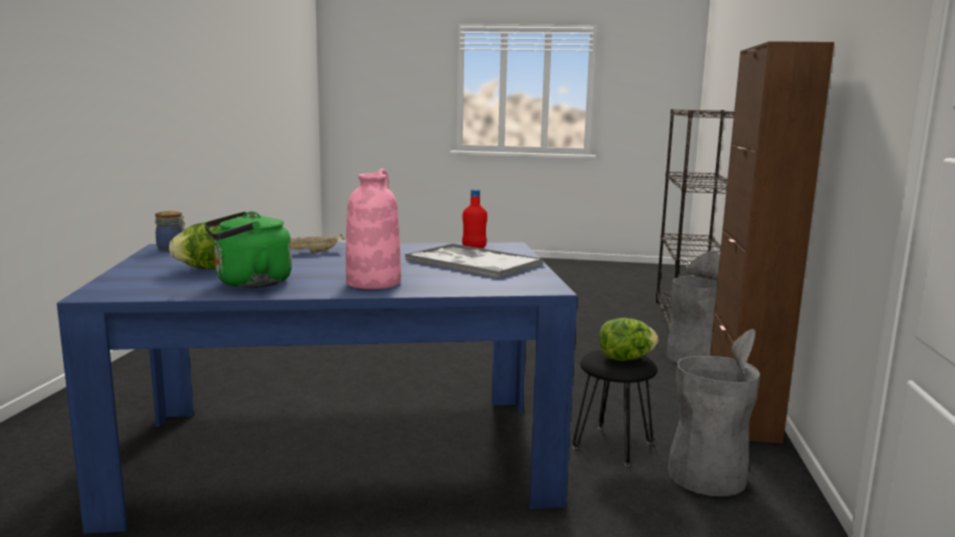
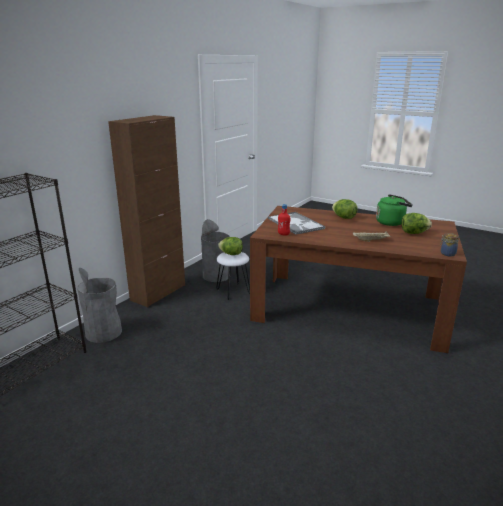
camera: 155 degrees left, 10 degrees up
blue dining table [57,242,577,534] -> brown dining table [250,206,467,353]
pink vase [346,169,401,289] -> lettuce [332,199,358,219]
black stool [573,350,657,466] -> white stool [216,252,250,300]

